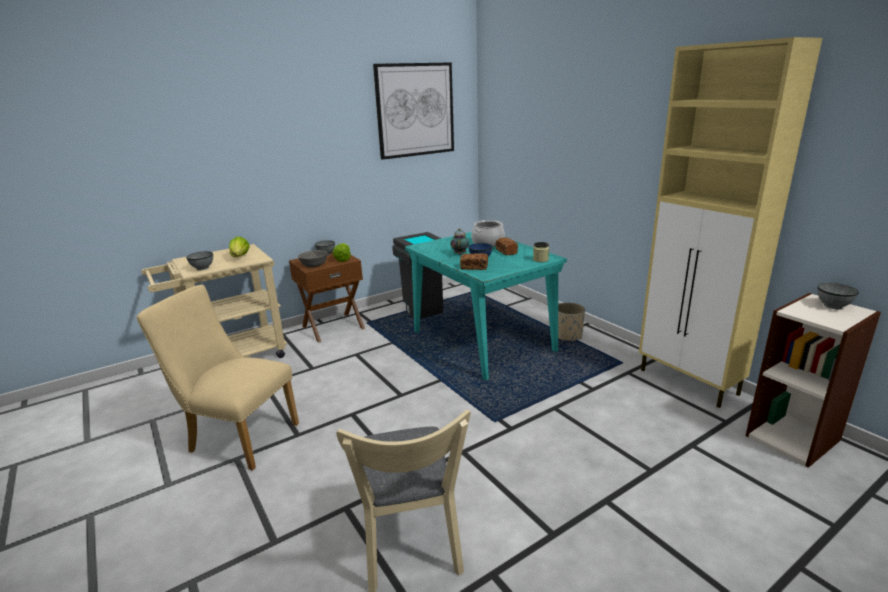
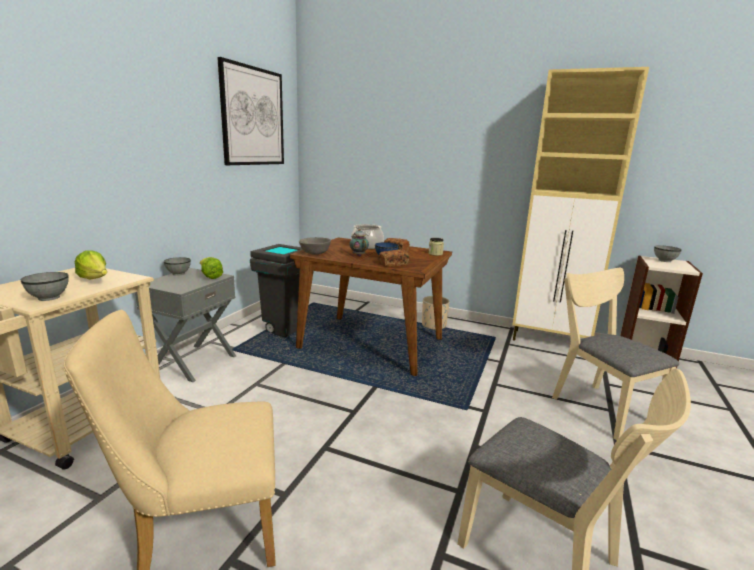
camera: 35 degrees left, 5 degrees down
brown nightstand [289,251,365,342] -> grey nightstand [135,268,236,382]
grey bowl [298,250,328,268] -> grey bowl moved to [299,237,331,255]
turquoise dining table [405,232,567,380] -> brown dining table [290,237,452,376]
none -> beige chair [552,268,679,440]

